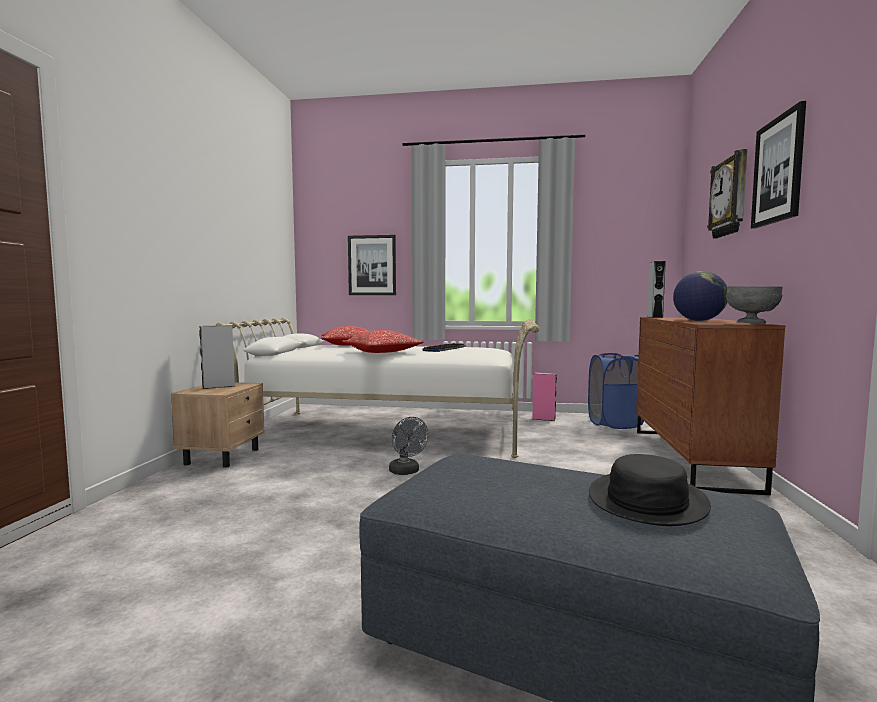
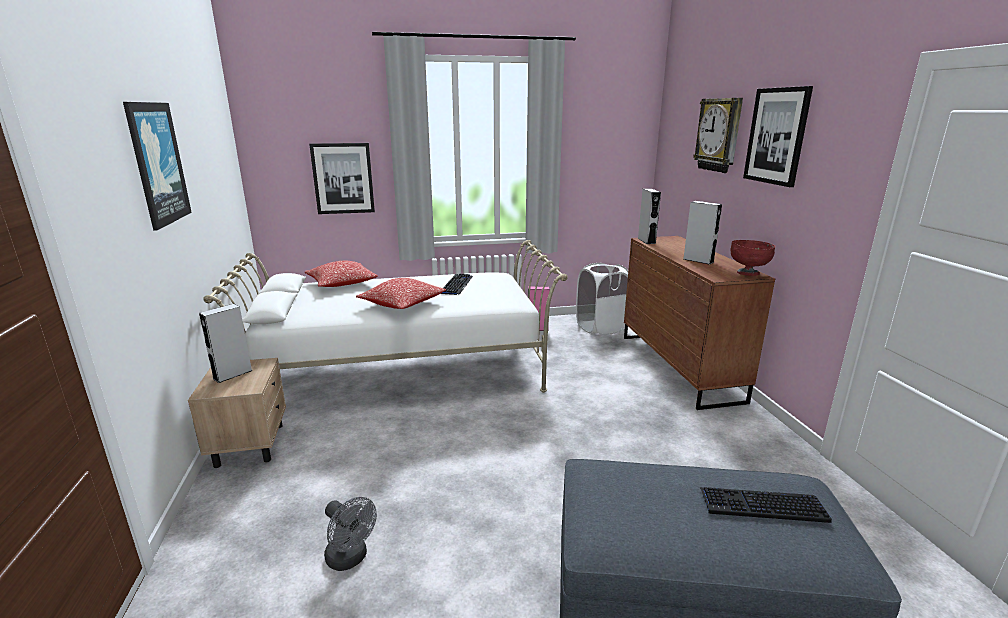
camera: 20 degrees left, 15 degrees up
grey fan [389,417,429,475] -> grey fan moved to [324,497,377,571]
blue laundry basket [588,353,644,429] -> white laundry basket [576,262,628,335]
black hat [589,454,711,526] -> keyboard [699,487,832,523]
globe [673,271,727,321] -> grey speaker [684,201,722,265]
grey bowl [726,286,783,323] -> red bowl [730,240,775,276]
none -> picture [123,102,192,231]

